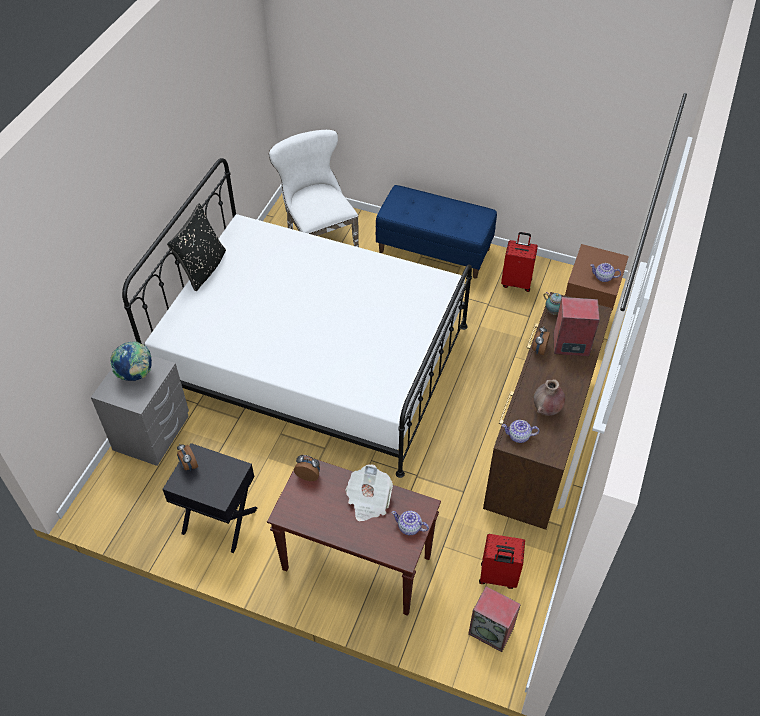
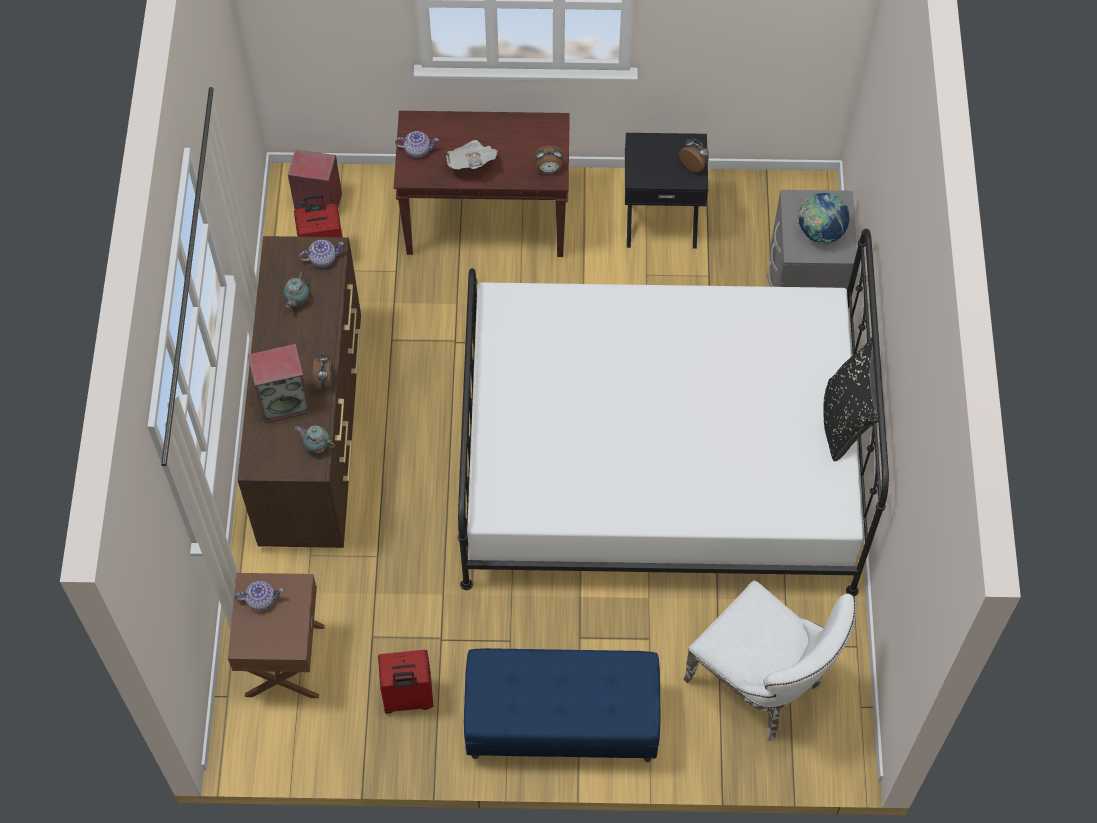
camera: 160 degrees right, 10 degrees up
brown vase [534,379,565,416] -> teapot [283,272,309,308]

